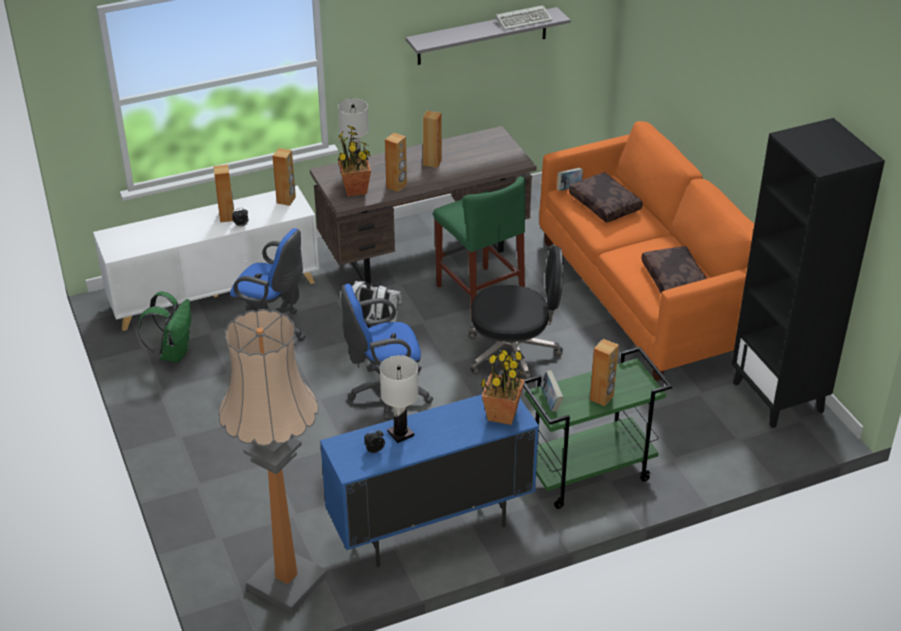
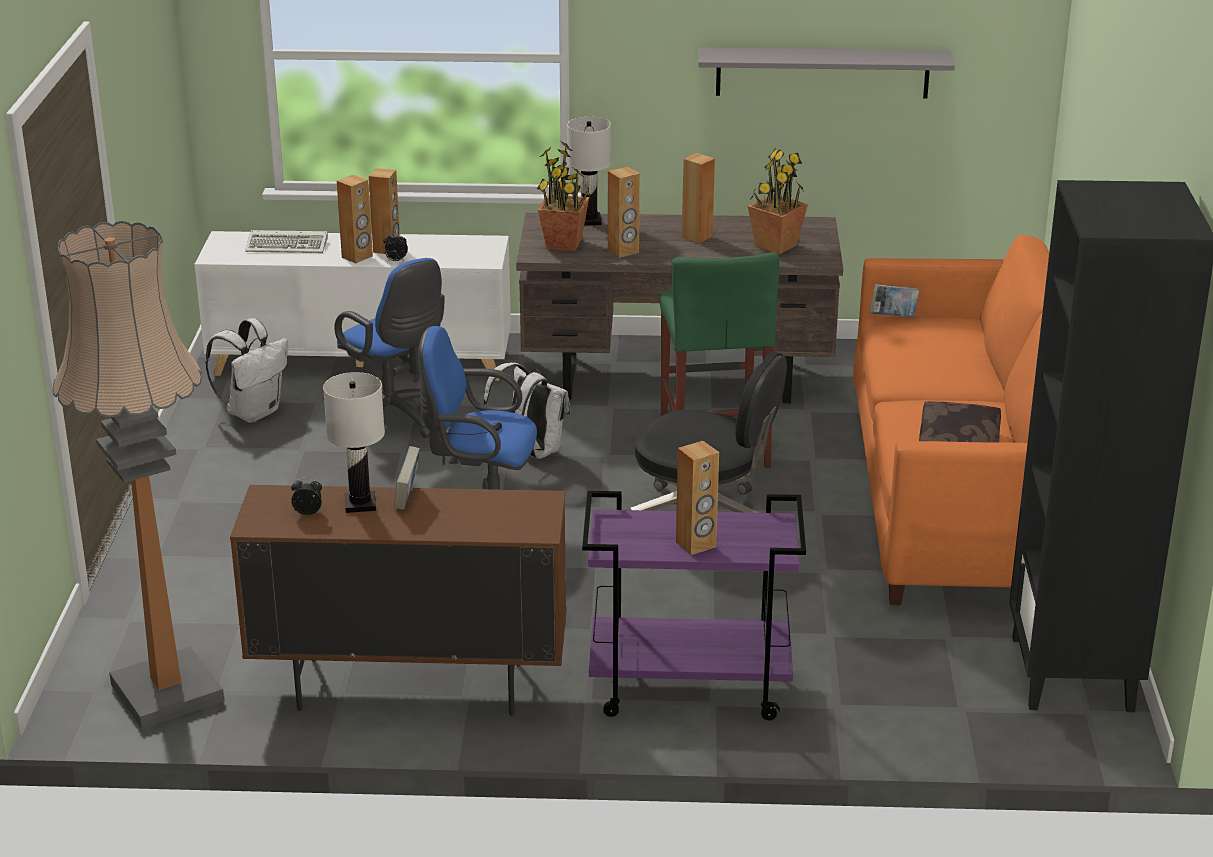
camera: 25 degrees right, 10 degrees down
green backpack [138,292,191,363] -> white backpack [205,318,288,423]
brown speaker [272,148,296,206] -> brown speaker moved to [337,175,373,263]
blue cabinet [320,394,539,567] -> brown cabinet [230,485,567,716]
potted plant [481,349,525,425] -> potted plant moved to [748,148,808,255]
keyboard [496,5,553,30] -> keyboard moved to [245,230,328,253]
green cart [523,347,672,509] -> purple cart [582,491,806,720]
book [540,370,563,412] -> book moved to [394,446,420,510]
brown pillow [569,172,643,223] -> none

